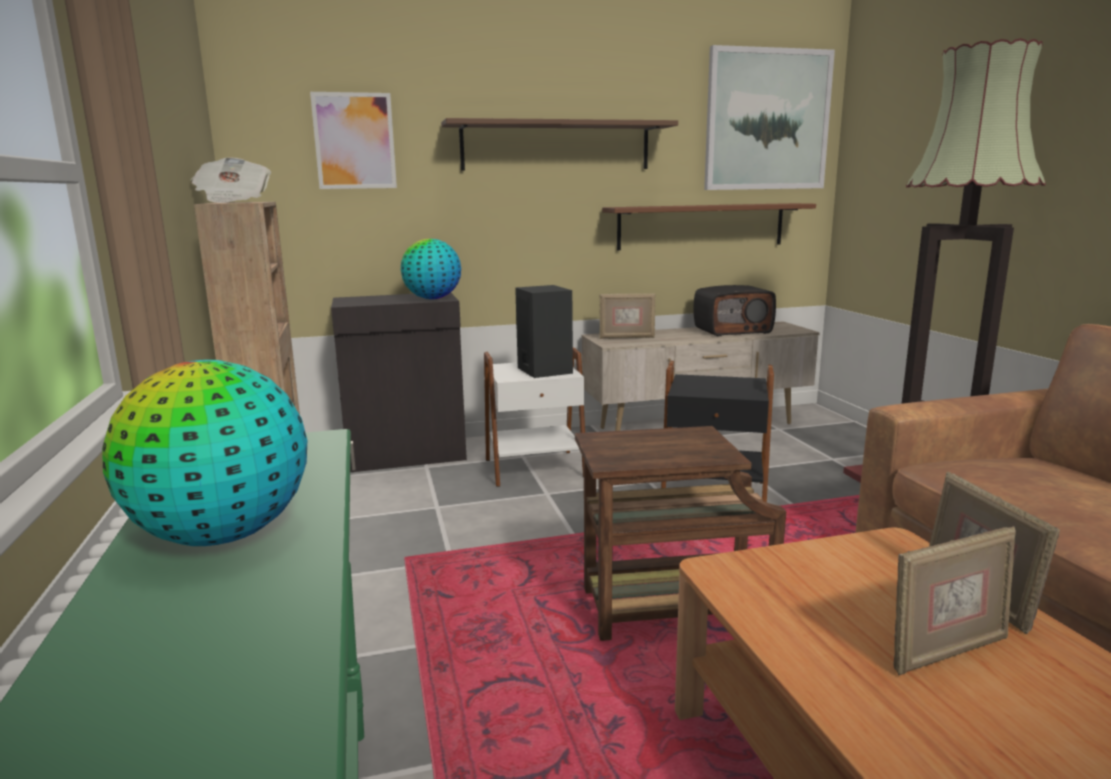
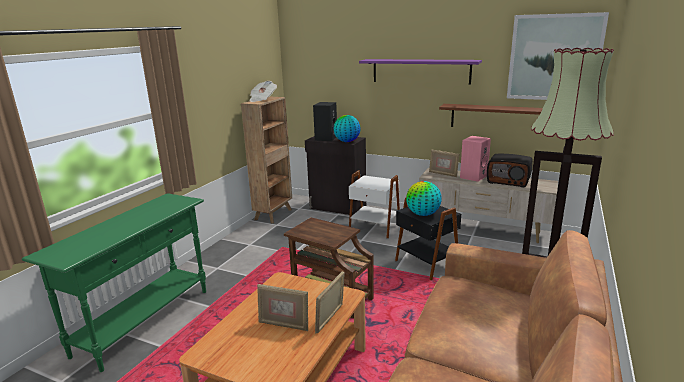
camera: 40 degrees right, 5 degrees up
globe [102,360,307,546] -> globe moved to [406,181,442,216]
picture [310,92,397,189] -> none
brown shelf [441,118,678,170] -> purple shelf [359,59,482,85]
black speaker [515,285,573,378] -> black speaker moved to [313,102,337,141]
none -> pink speaker [460,136,491,182]

